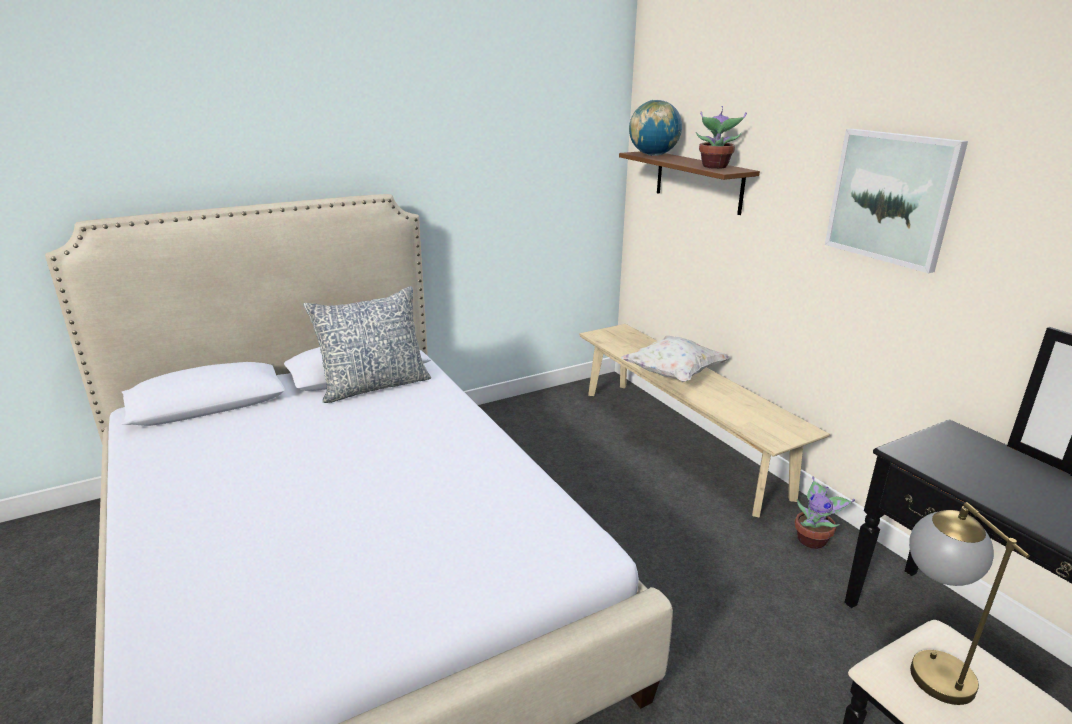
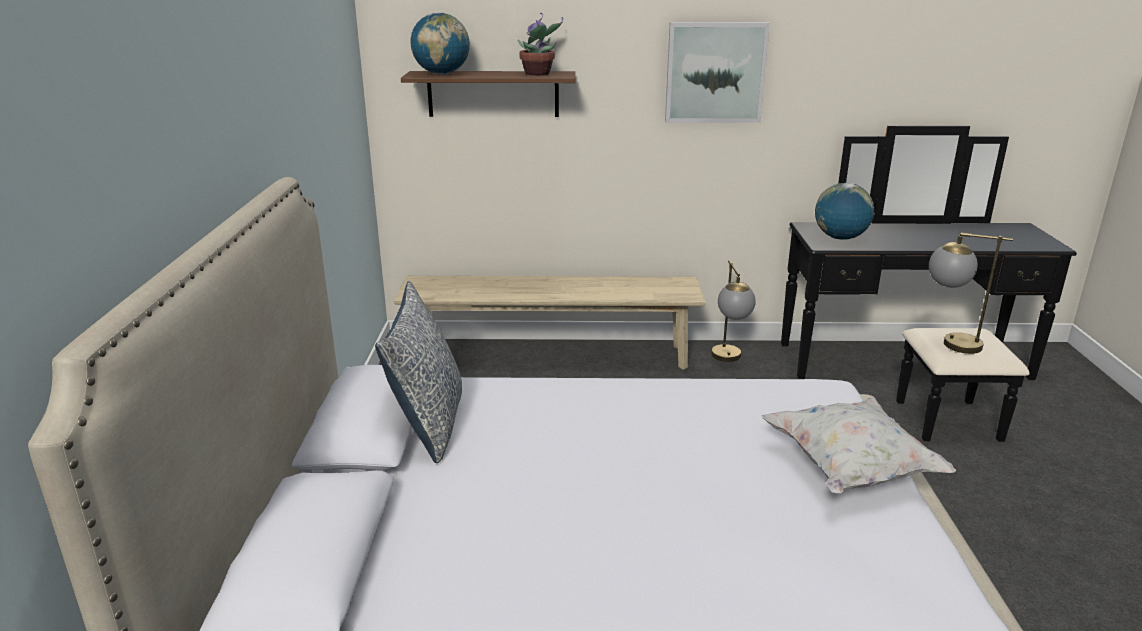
camera: 60 degrees left, 0 degrees up
white pillow [621,336,731,382] -> white pillow moved to [761,398,956,493]
potted plant [794,476,855,549] -> table lamp [711,261,756,362]
none -> globe [815,183,874,240]

